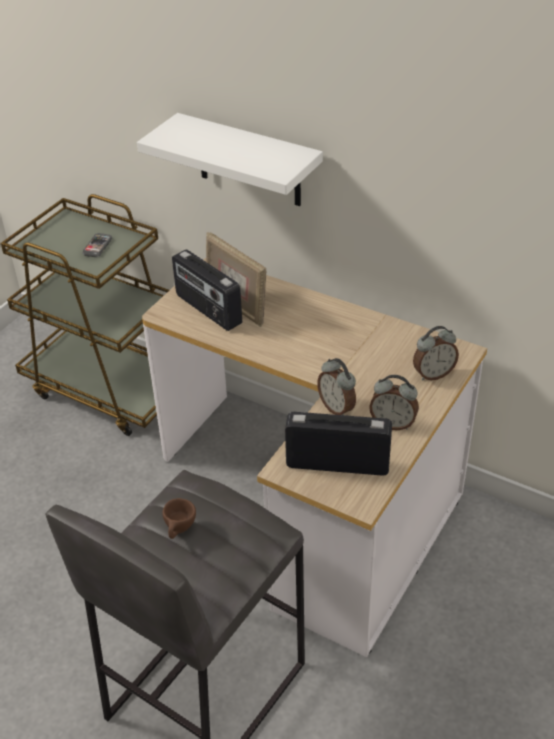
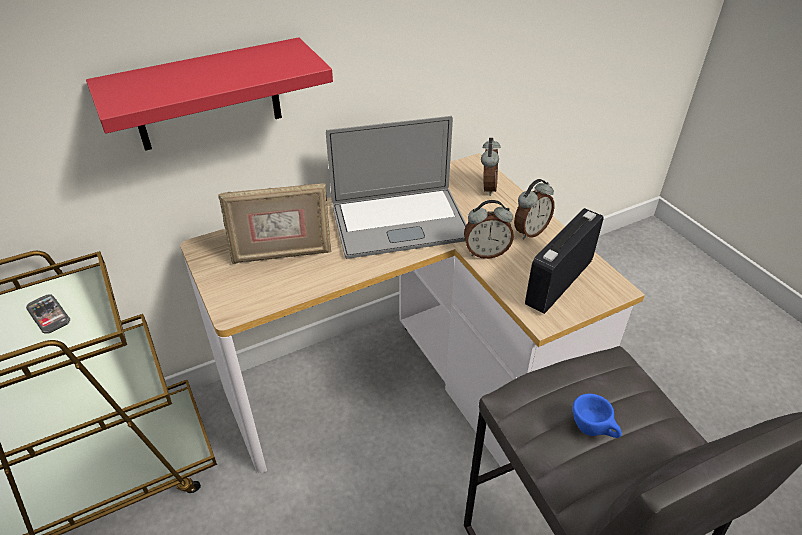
camera: 60 degrees left, 0 degrees up
white shelf [137,113,323,206] -> red shelf [86,37,333,151]
brown cup [162,498,196,539] -> blue cup [573,394,622,438]
radio [172,249,242,331] -> none
none -> laptop [326,116,467,259]

